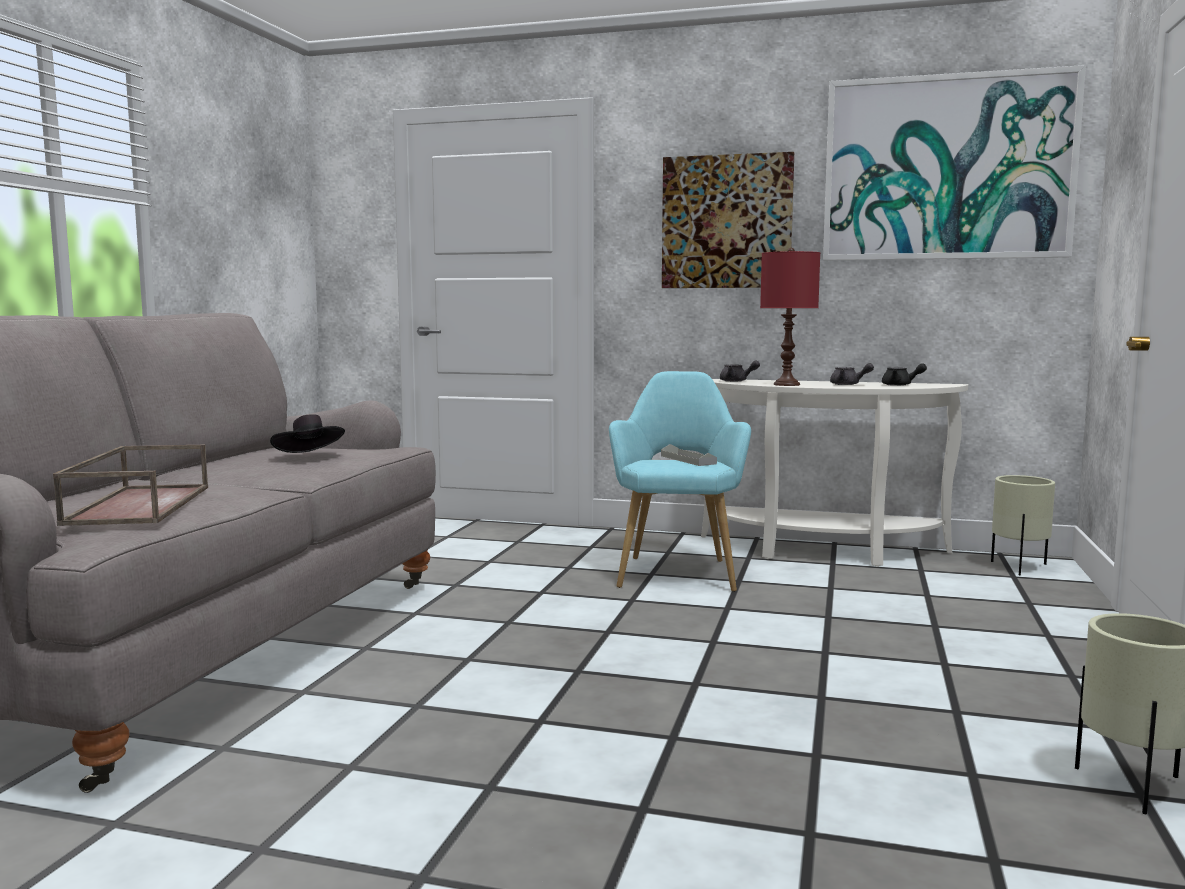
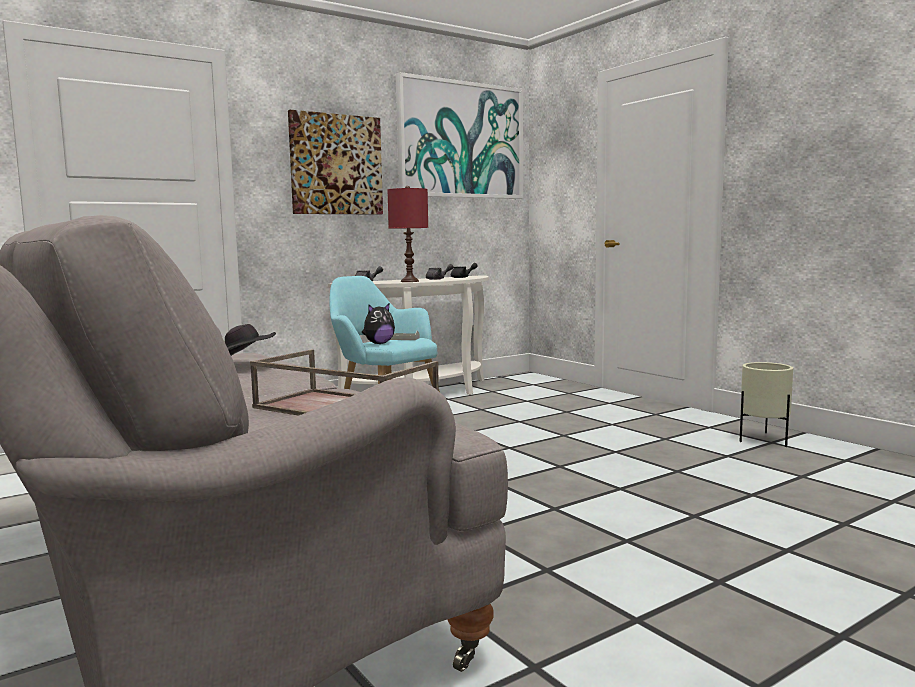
camera: 50 degrees left, 0 degrees up
beige planter [991,475,1055,575] -> none
none -> plush toy [362,304,395,344]

